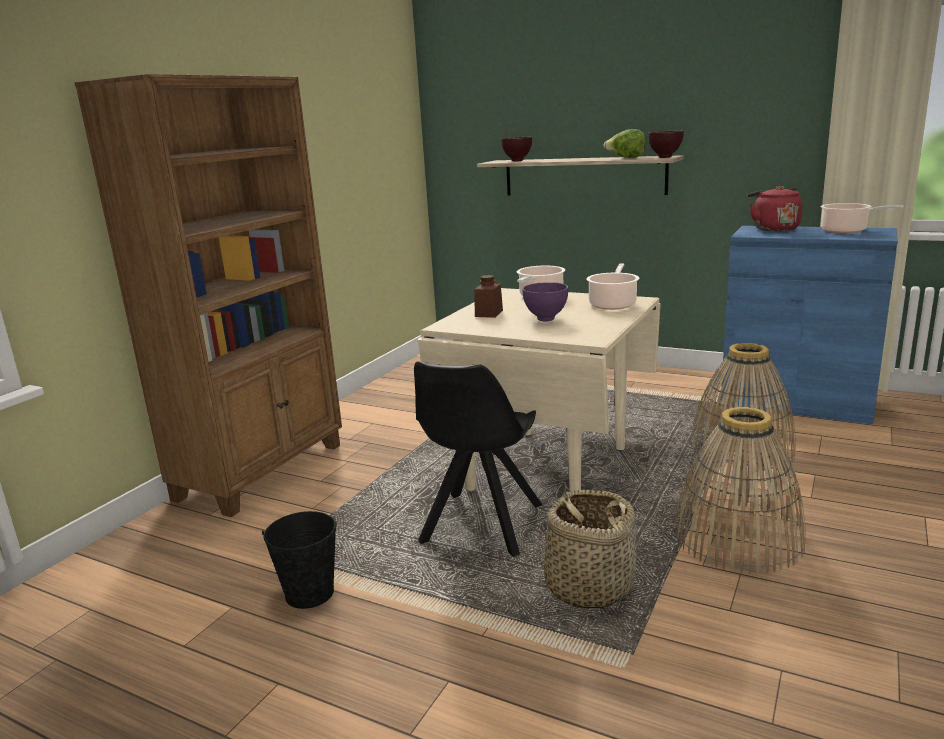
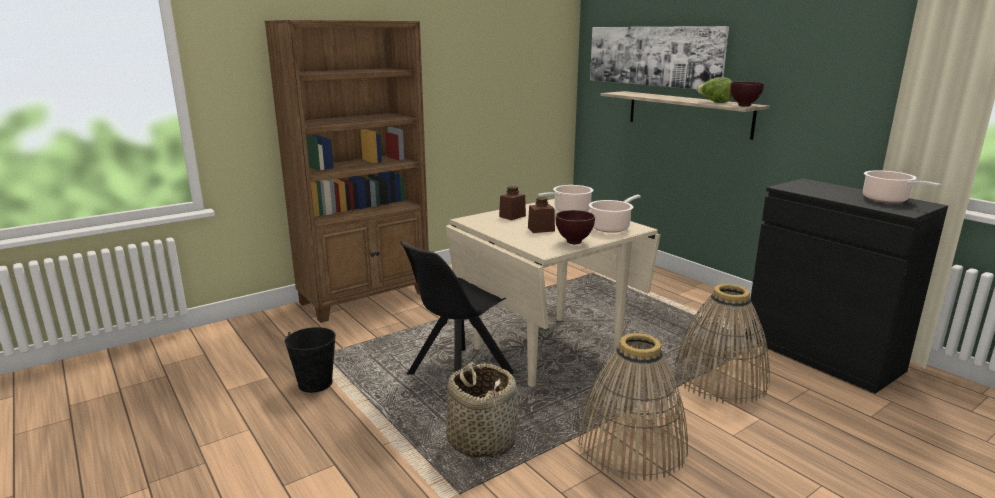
camera: 25 degrees right, 0 degrees up
brown bowl [501,137,532,161] -> brown bowl moved to [555,210,595,244]
purple bowl [522,282,568,321] -> brown jar [528,197,555,233]
blue cabinet [721,226,898,424] -> black cabinet [746,178,948,394]
red kettle [748,186,802,232] -> none
none -> picture [590,26,729,89]

